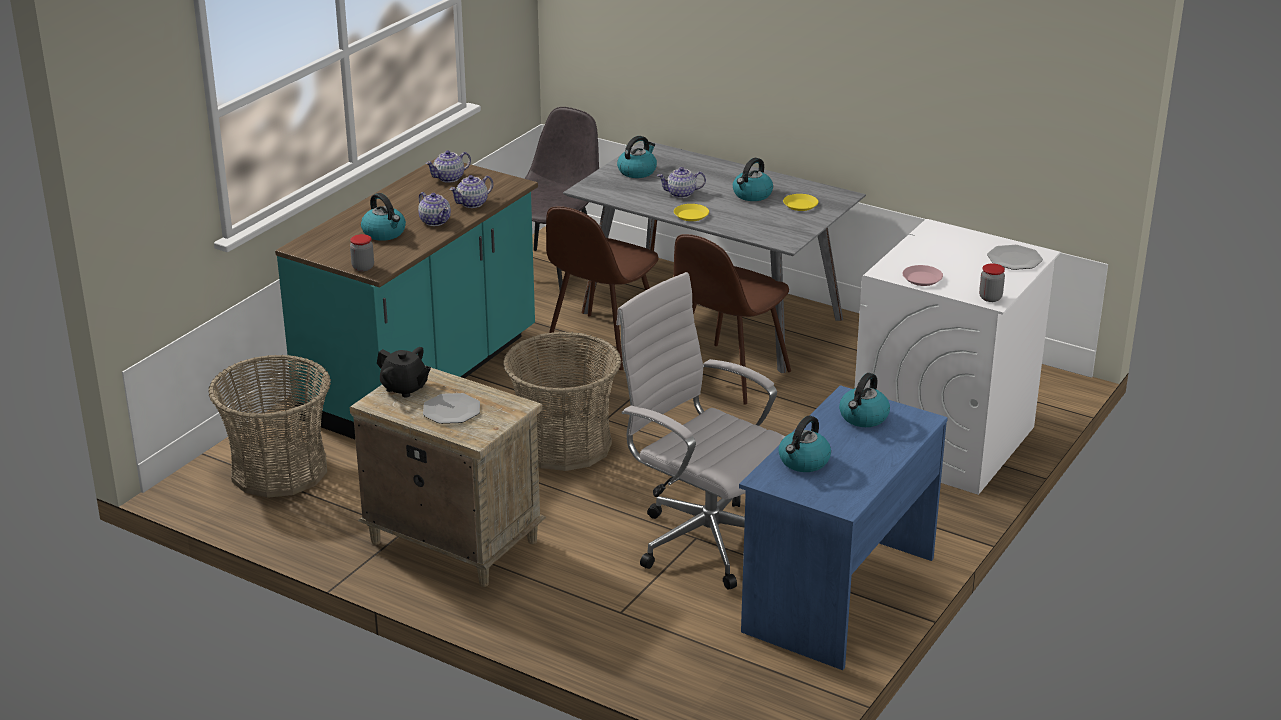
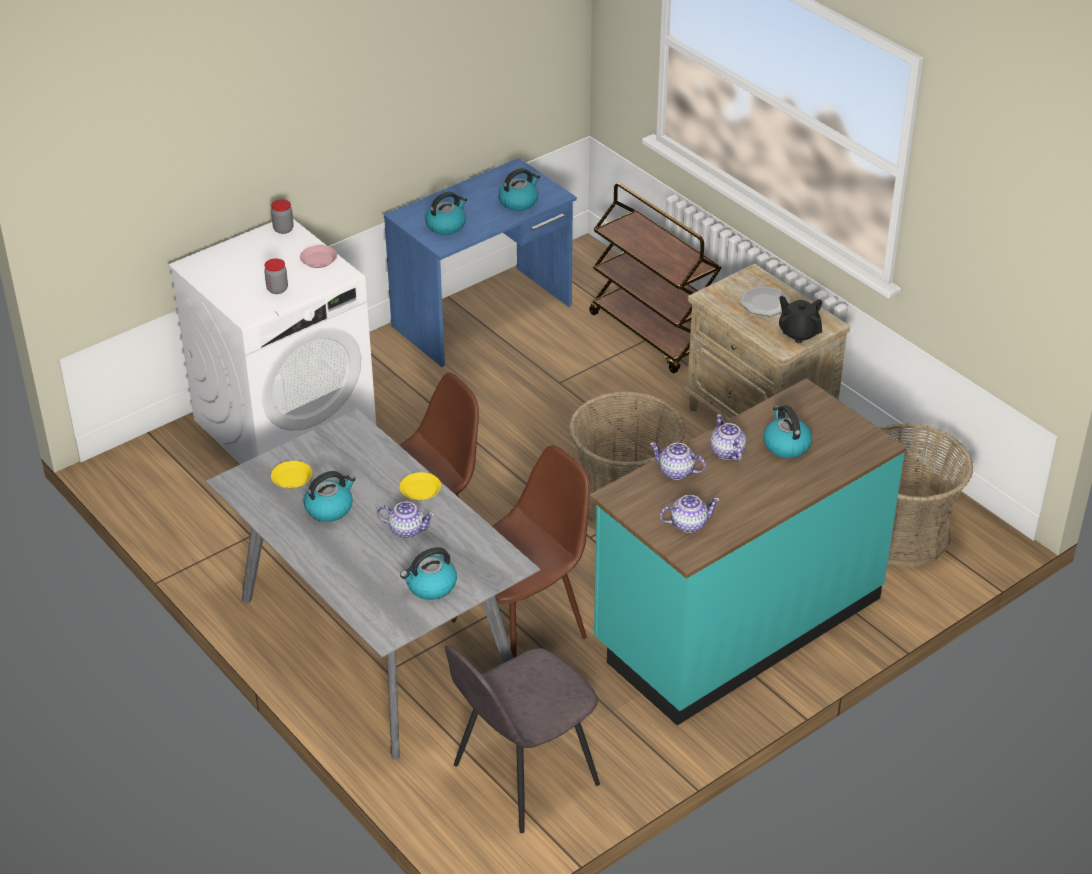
camera: 160 degrees left, 10 degrees up
jar [350,234,374,272] -> jar moved to [264,258,288,294]
teapot [449,175,493,208] -> teapot turned 135 degrees counterclockwise [650,442,706,480]
white office chair [616,272,785,589] -> none
plate [987,245,1043,270] -> none
none -> brown cart [589,183,722,373]

